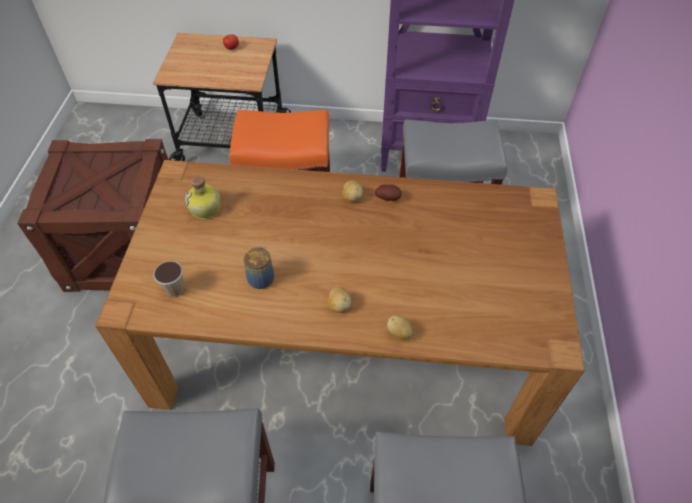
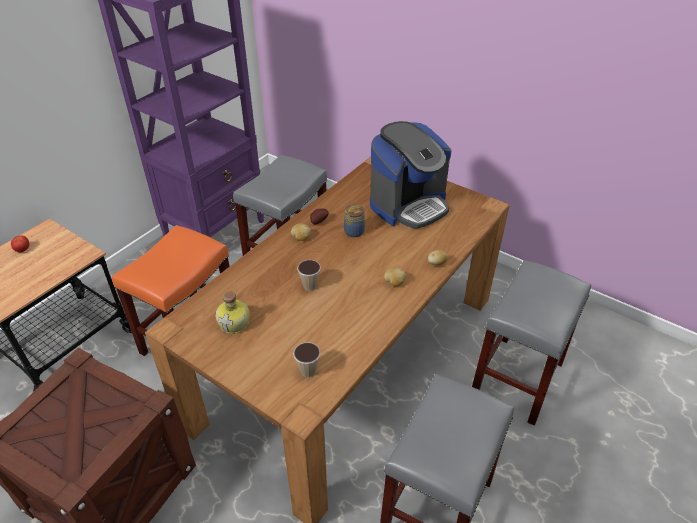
camera: 60 degrees left, 10 degrees down
jar [244,246,274,289] -> jar moved to [344,204,365,237]
none -> cup [297,260,321,291]
none -> coffee machine [370,121,452,229]

